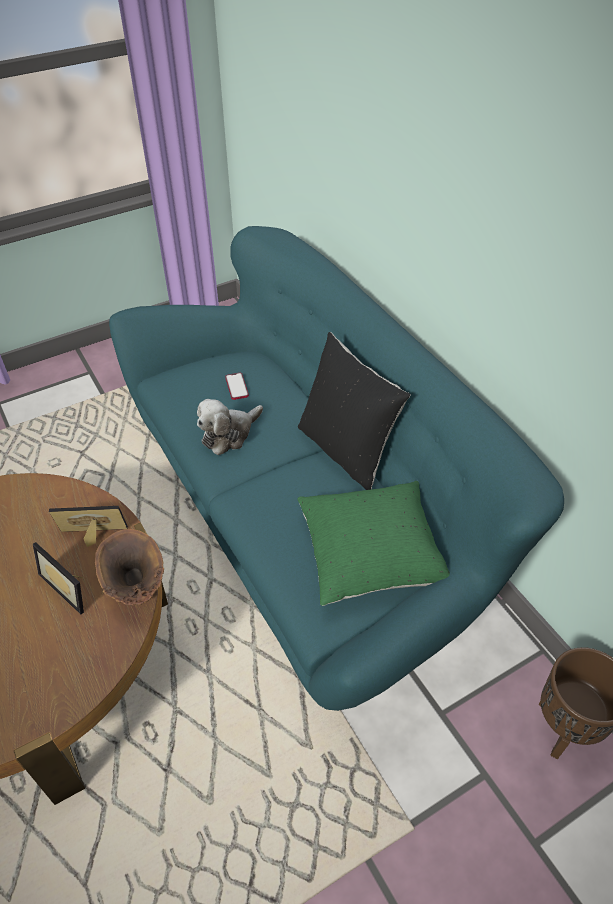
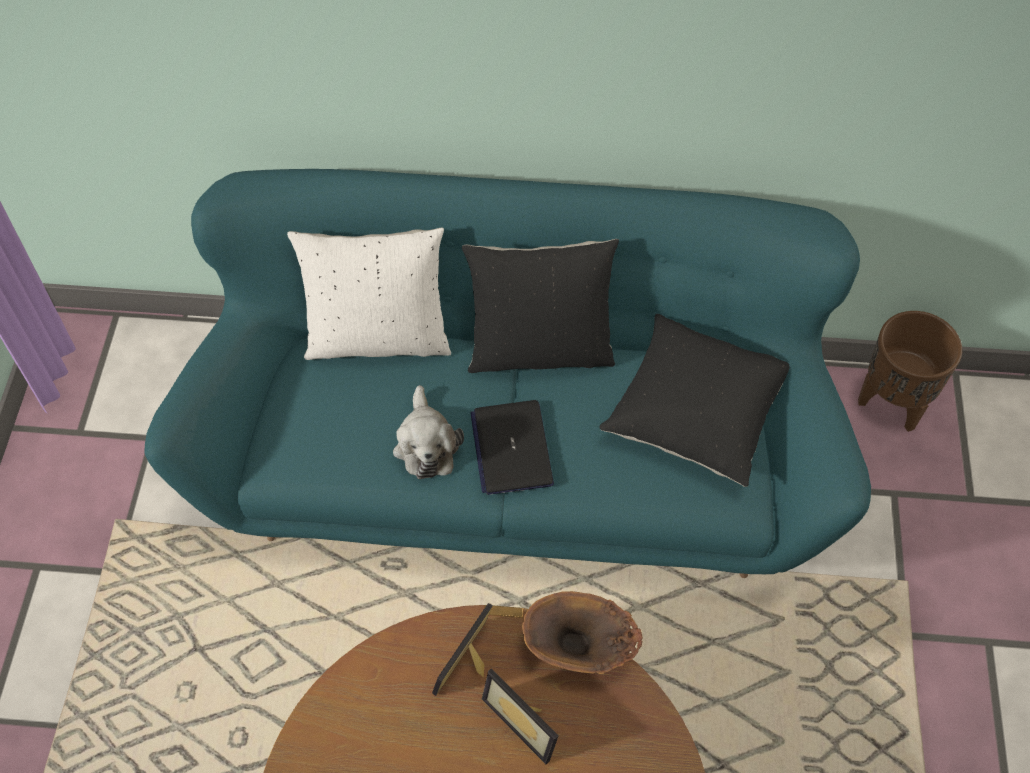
camera: 55 degrees left, 10 degrees up
picture frame [33,542,84,614] -> picture frame turned 60 degrees clockwise [482,668,558,764]
phone [225,373,249,400] -> none
green pillow [297,481,450,606] -> black pillow [599,314,790,487]
none -> white pillow [287,227,451,360]
none -> laptop [470,400,554,495]

